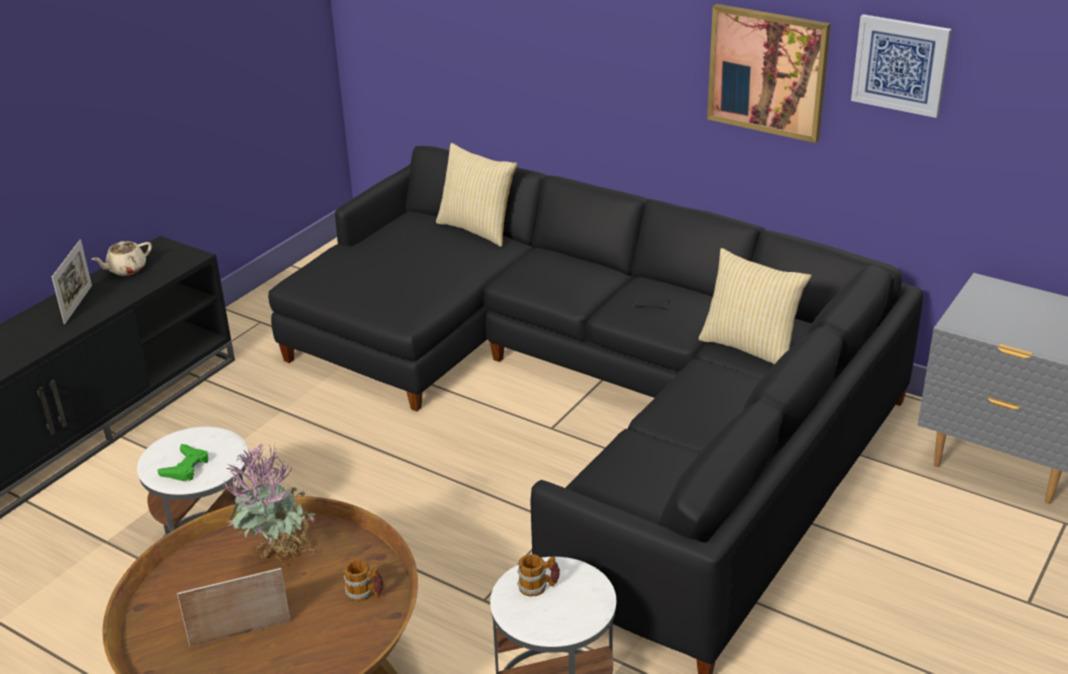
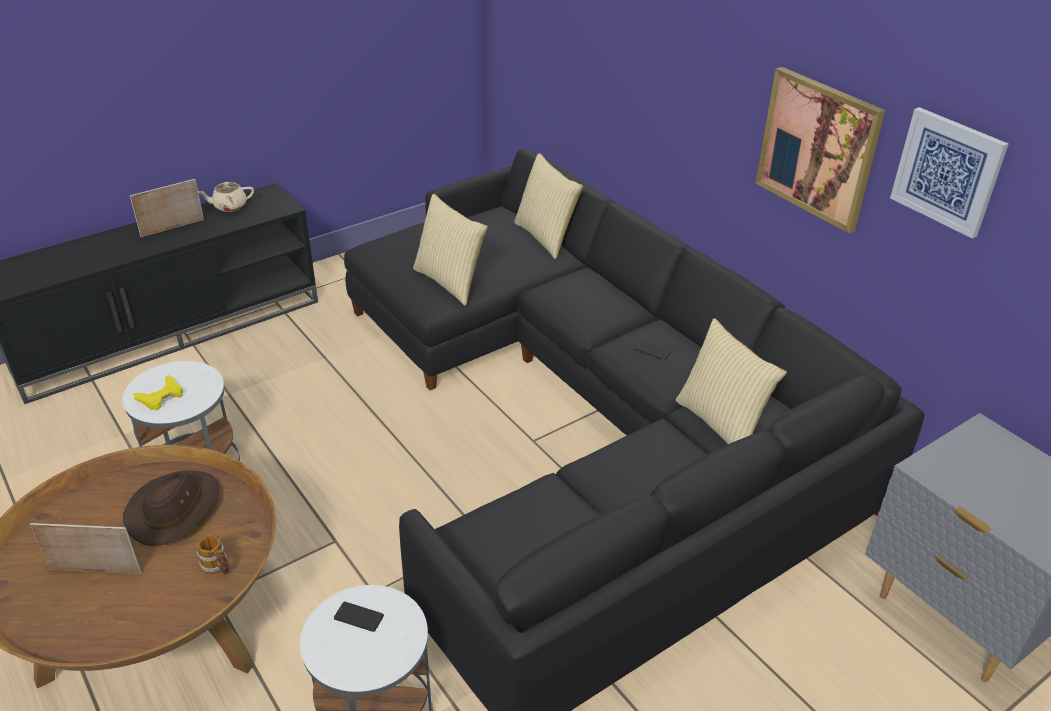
camera: 20 degrees right, 5 degrees up
picture frame [52,239,92,324] -> picture frame turned 150 degrees counterclockwise [130,179,204,237]
green game controller [158,444,208,481] -> yellow game controller [134,375,183,411]
potted plant [223,443,316,561] -> brown hat [123,470,220,546]
mug [517,554,560,597] -> phone [334,602,384,632]
none -> pillow [413,194,488,306]

